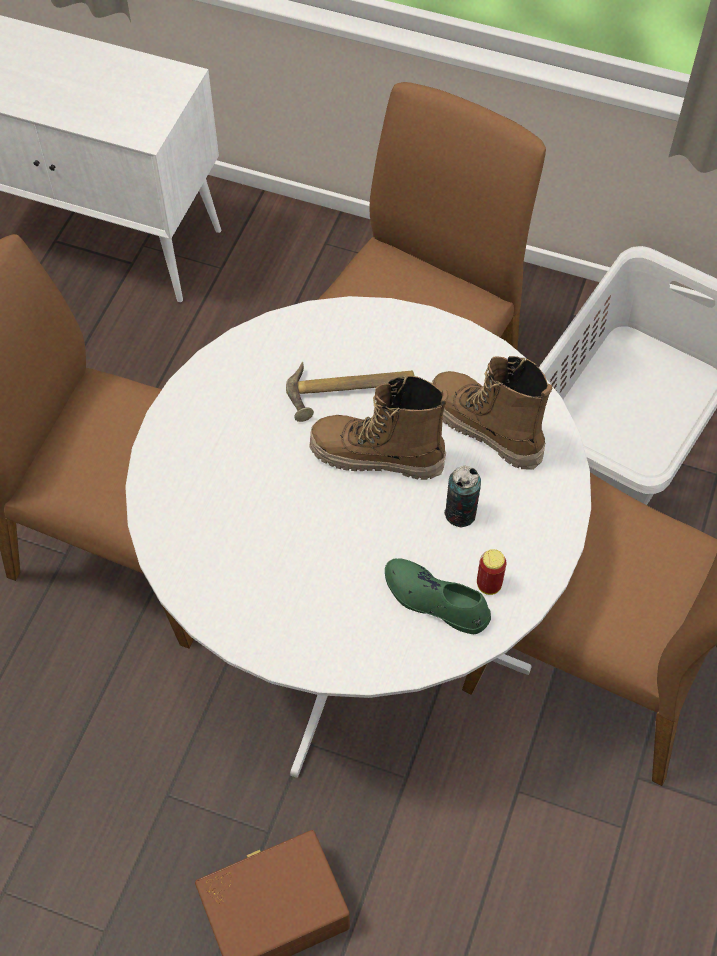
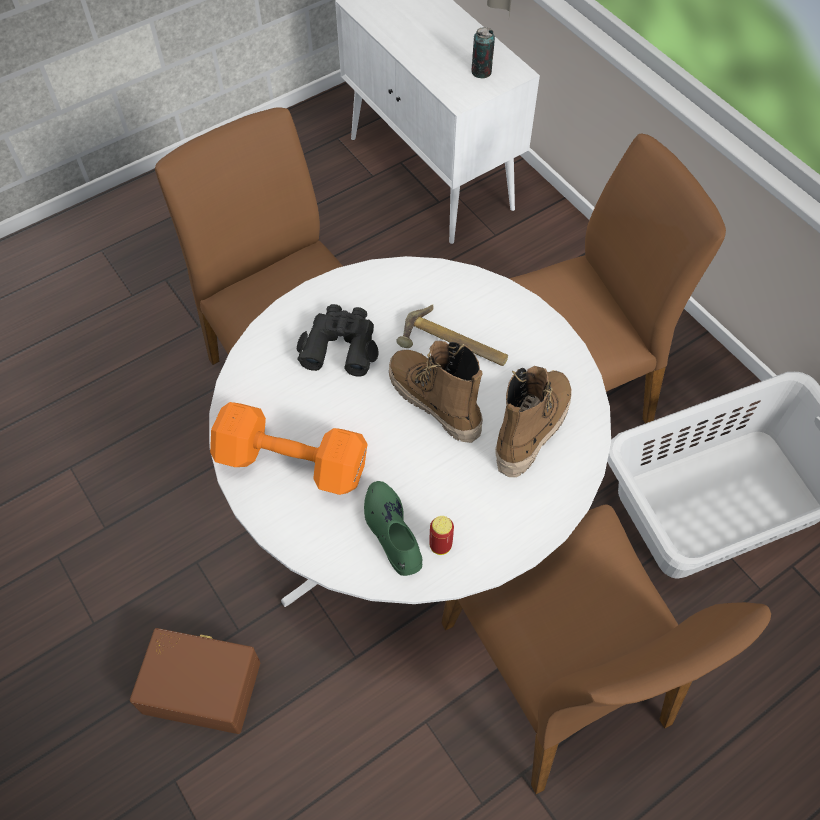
camera: 35 degrees right, 0 degrees up
boot [431,356,552,470] -> boot turned 45 degrees clockwise [495,366,572,477]
can [444,466,481,528] -> can moved to [471,27,495,79]
none -> orange dumbbell [210,402,367,495]
none -> black binoculars [297,304,378,377]

